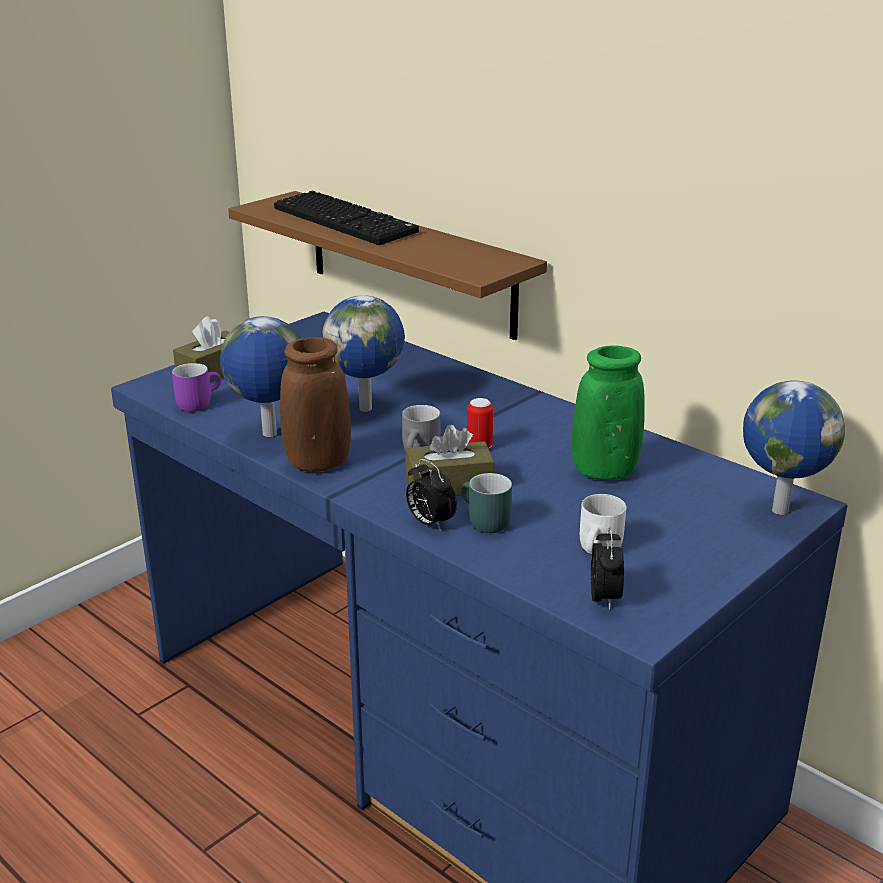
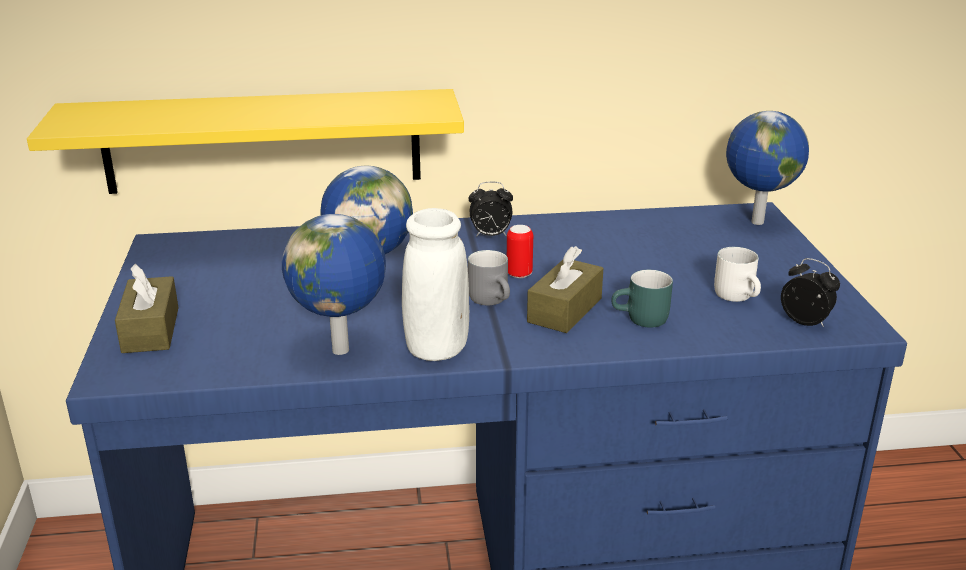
camera: 50 degrees left, 0 degrees up
purple mug [172,363,221,412] -> none
brown shelf [228,191,547,340] -> yellow shelf [27,89,464,194]
keyboard [274,190,419,245] -> none
brown vase [280,337,351,472] -> white vase [402,208,469,361]
alarm clock [406,459,457,531] -> alarm clock moved to [469,182,513,237]
green vase [572,345,645,480] -> none

